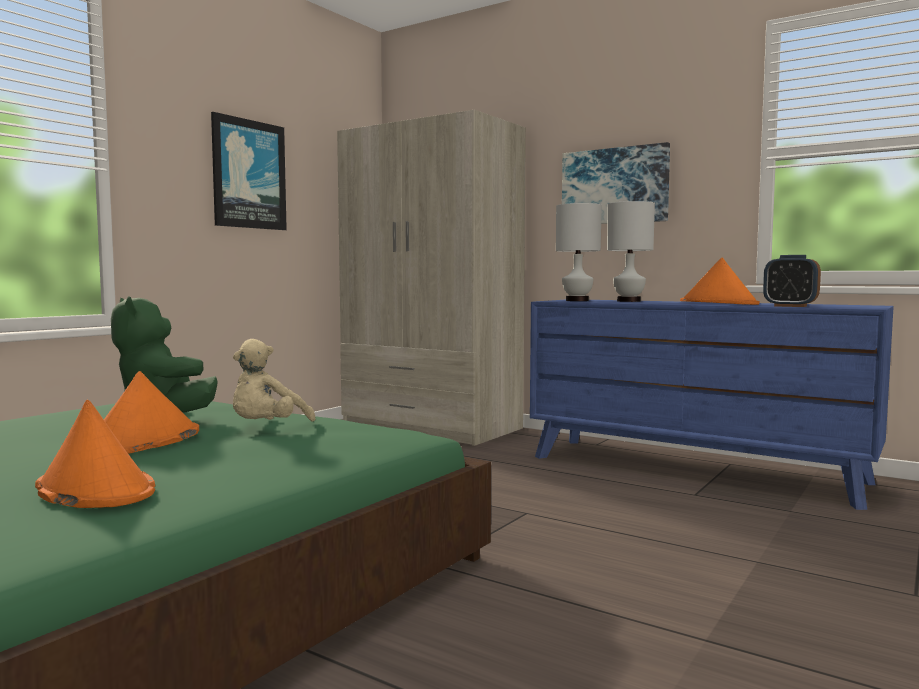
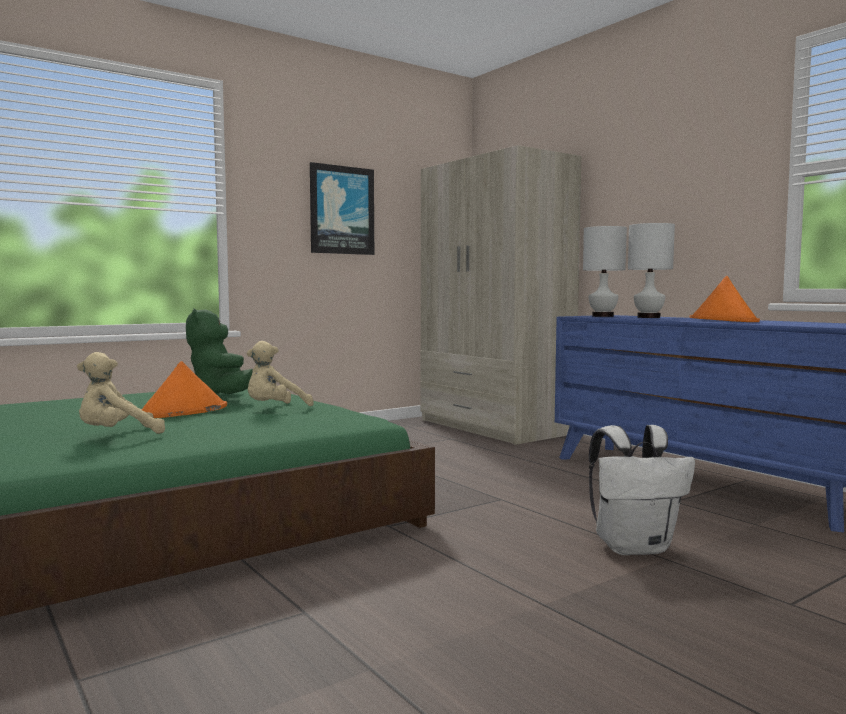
camera: 20 degrees right, 0 degrees up
orange hat [35,399,155,508] -> beige plush toy [77,352,165,434]
picture [562,142,670,224] -> none
alarm clock [763,255,821,307] -> none
none -> white backpack [589,425,695,555]

